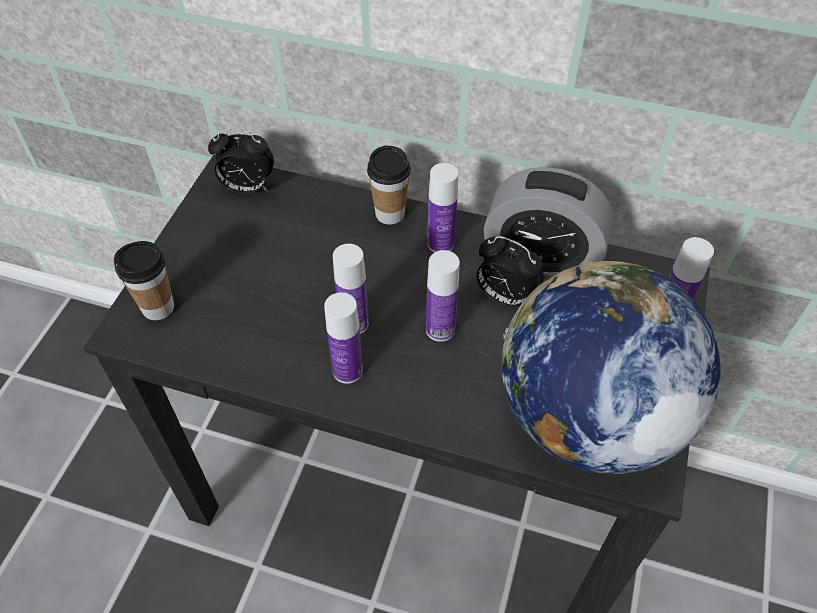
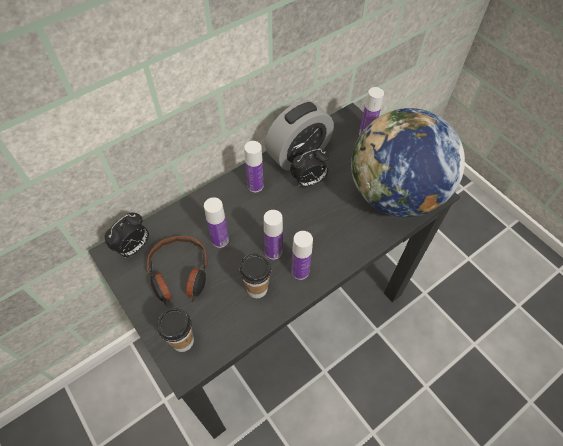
camera: 55 degrees left, 5 degrees up
cup [367,145,411,225] -> cup moved to [240,253,271,298]
bottle [426,250,460,342] -> bottle moved to [204,197,229,248]
none -> headphones [147,236,207,306]

